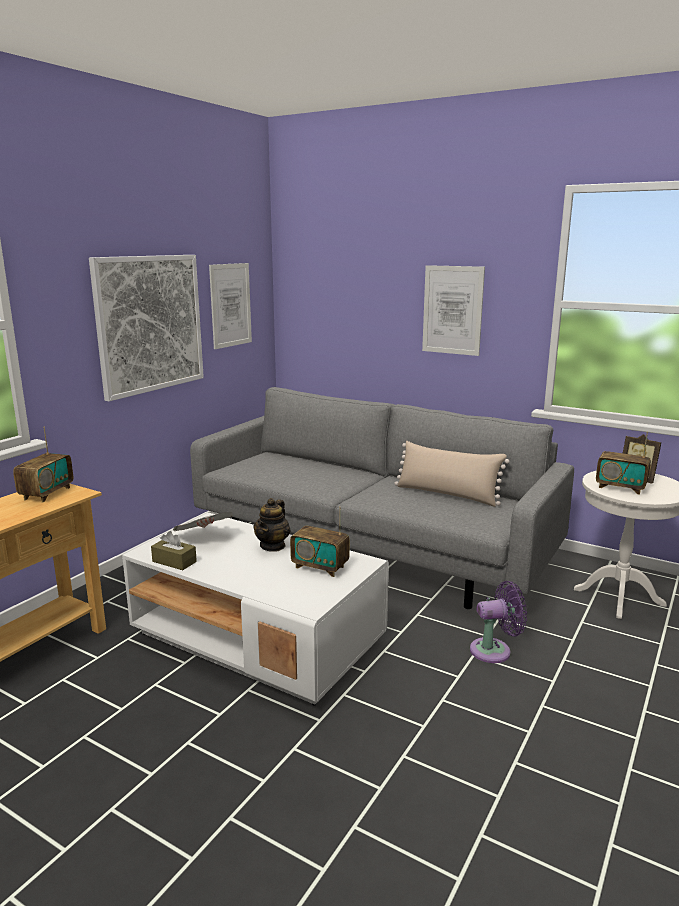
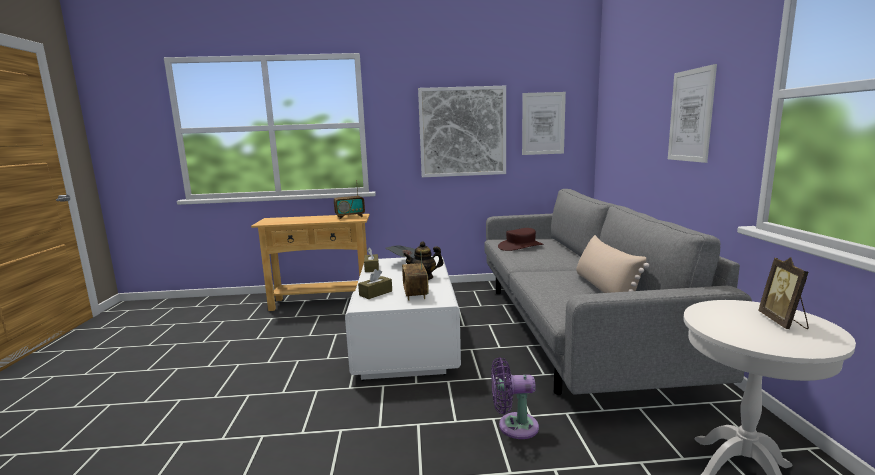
camera: 55 degrees right, 5 degrees down
purple fan [470,581,527,663] -> purple fan turned 135 degrees clockwise [491,357,539,439]
radio [596,431,651,495] -> none
none -> brown tissue box [358,269,392,299]
none -> brown hat [498,228,543,251]

